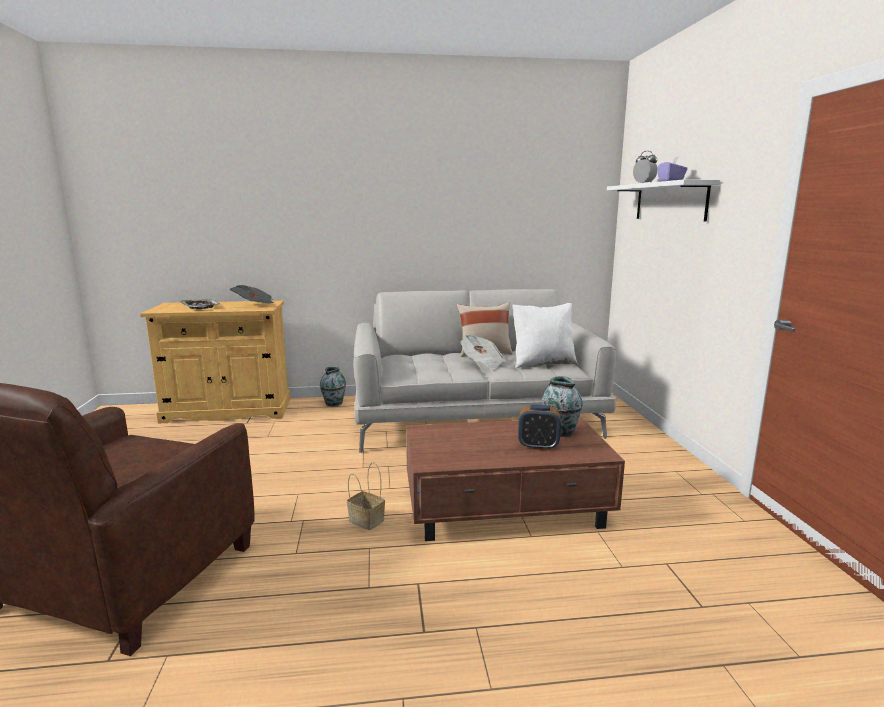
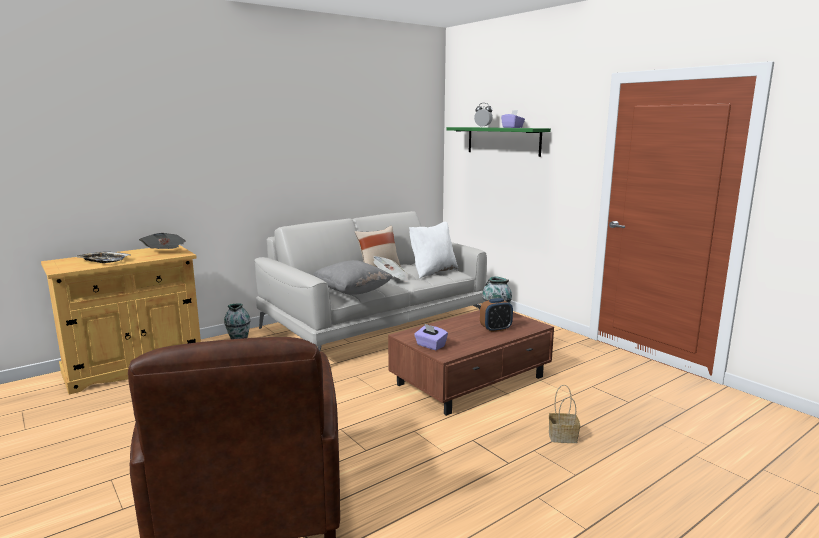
camera: 30 degrees left, 0 degrees up
basket [347,462,385,530] -> basket moved to [549,385,580,443]
white shelf [607,179,720,222] -> green shelf [446,127,551,157]
none -> grey pillow [313,260,393,295]
none -> purple tissue box [414,323,448,350]

